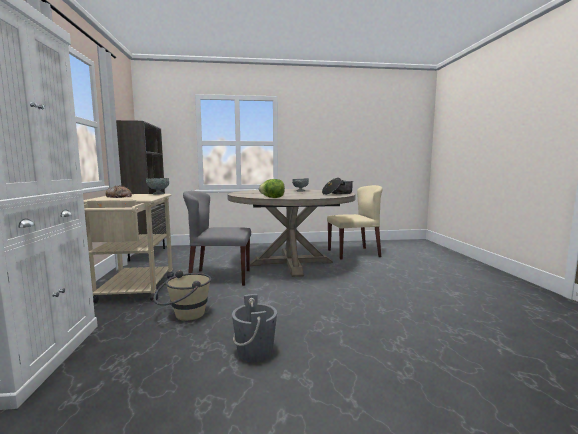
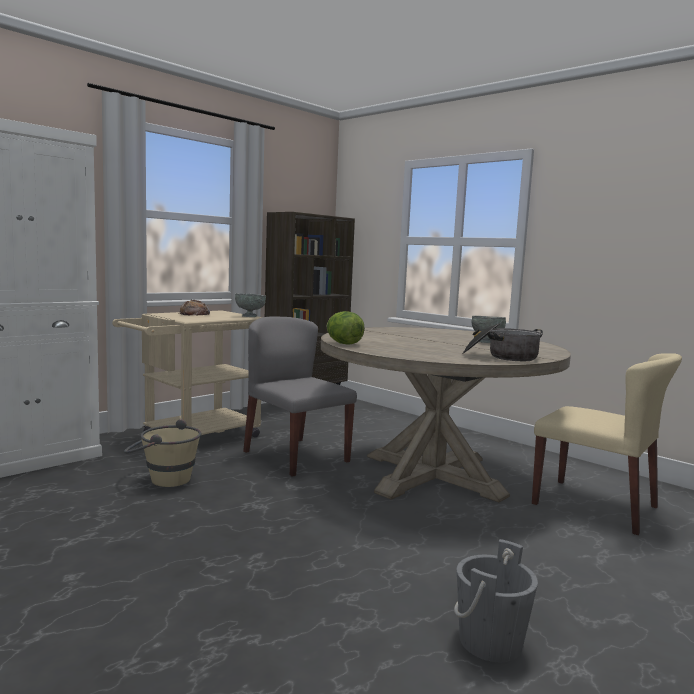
camera: 50 degrees right, 0 degrees up
grey bucket [232,294,277,362] -> grey bucket moved to [454,539,538,662]

